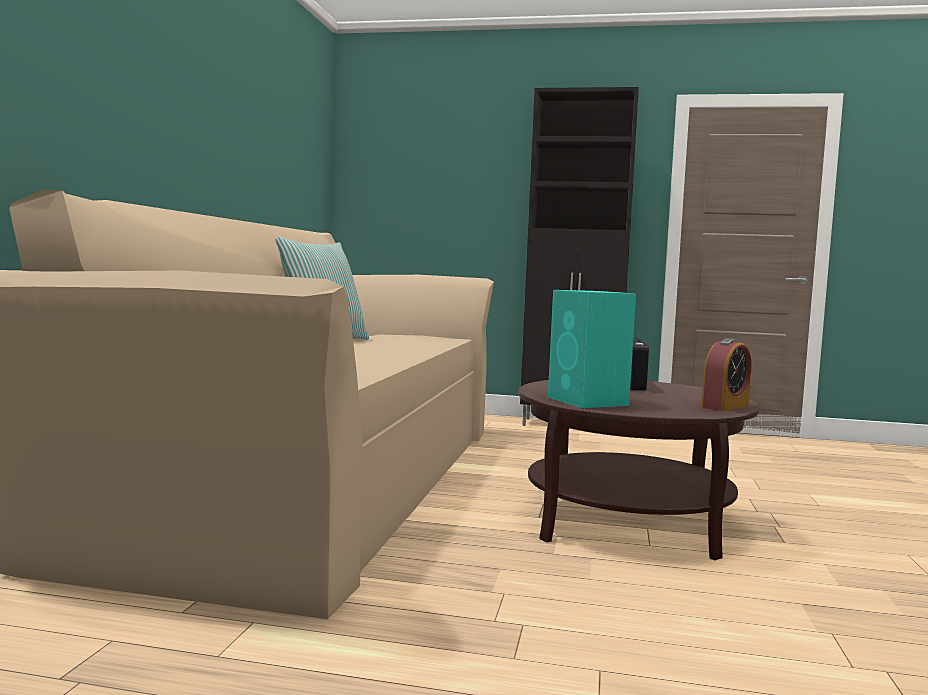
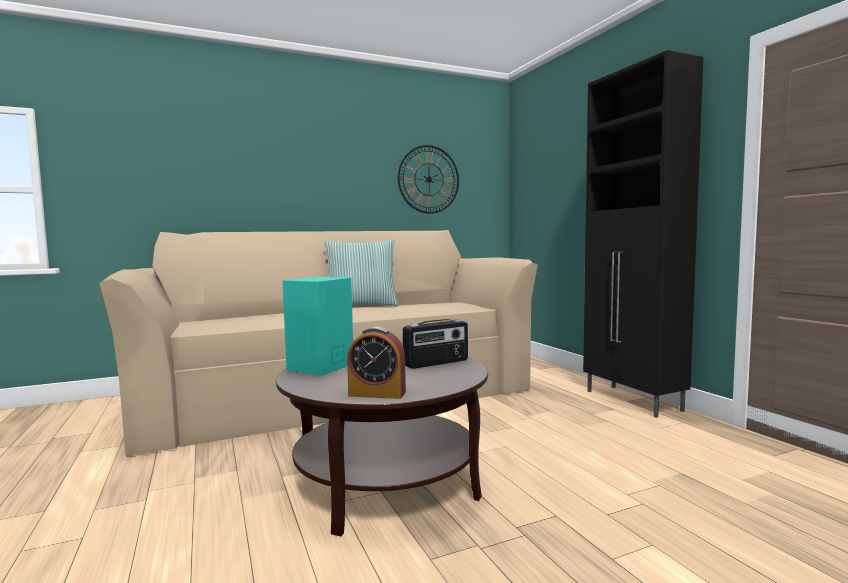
camera: 55 degrees right, 0 degrees up
none -> wall clock [398,145,459,214]

